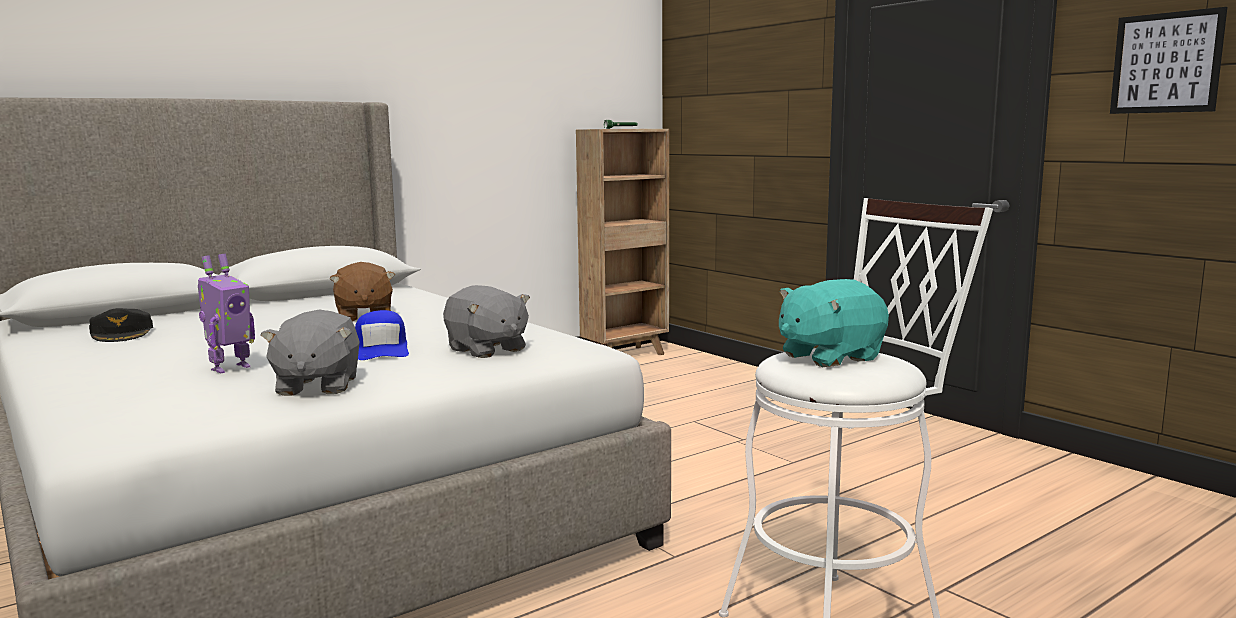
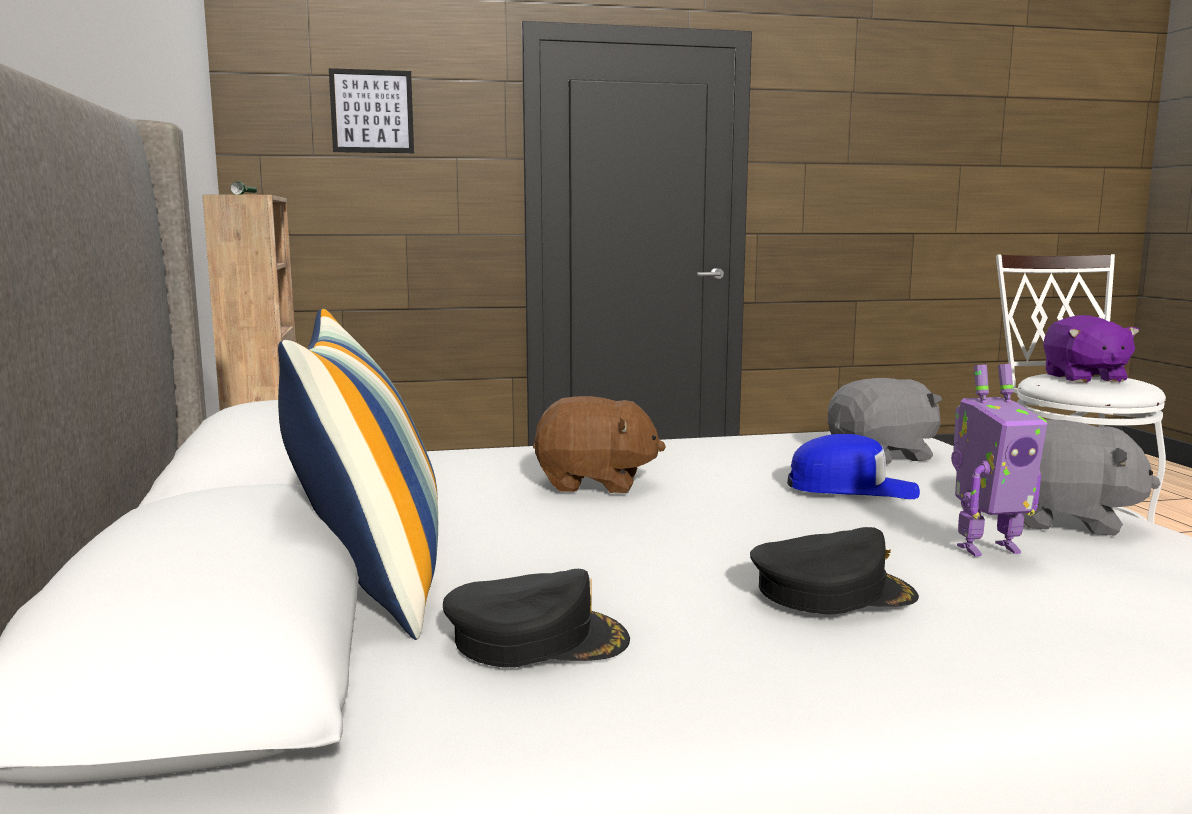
camera: 65 degrees left, 0 degrees up
toy robot [198,254,255,374] -> toy robot turned 105 degrees clockwise [951,364,1048,556]
turquoise plush toy [779,279,889,367] -> purple plush toy [1043,315,1140,383]
picture [1110,7,1227,114] -> picture moved to [329,68,414,153]
none -> pillow [278,308,438,640]
none -> black cap [750,527,919,615]

